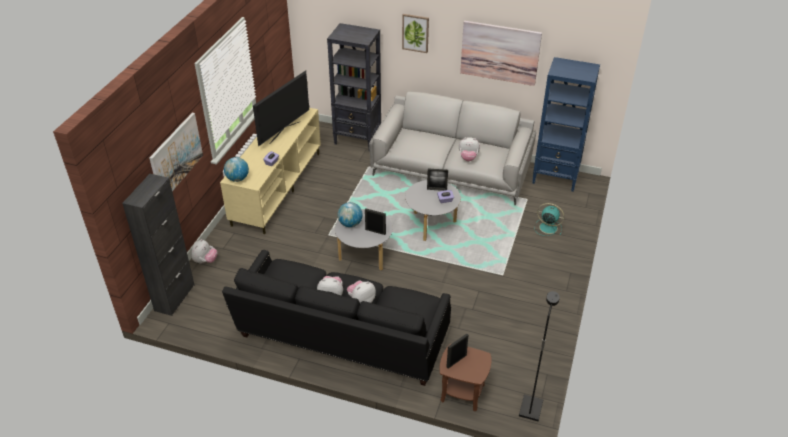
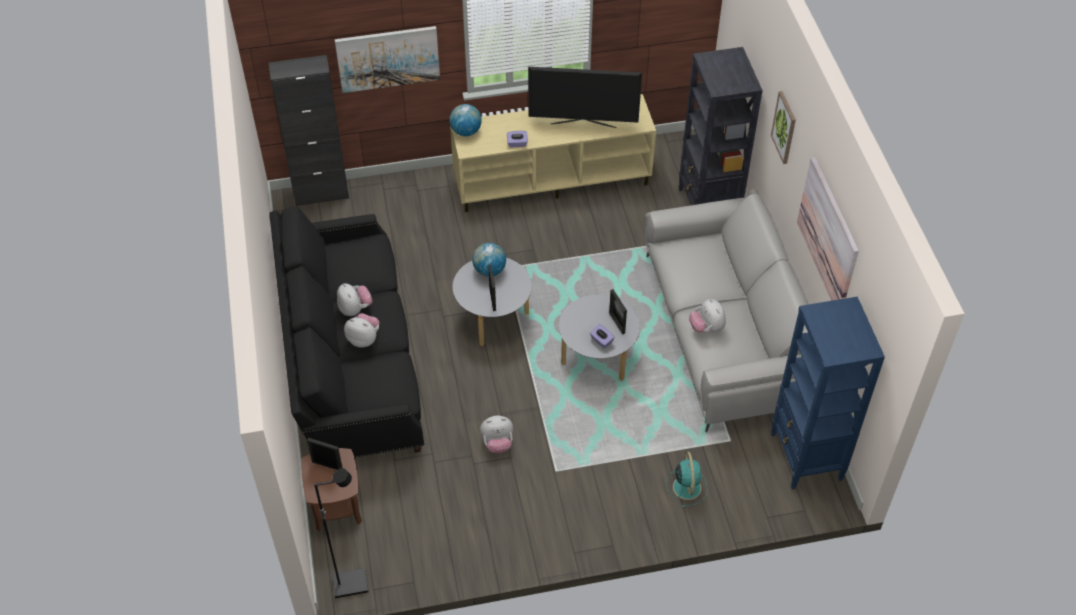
camera: 60 degrees right, 10 degrees up
plush toy [191,239,217,264] -> plush toy moved to [480,415,513,453]

